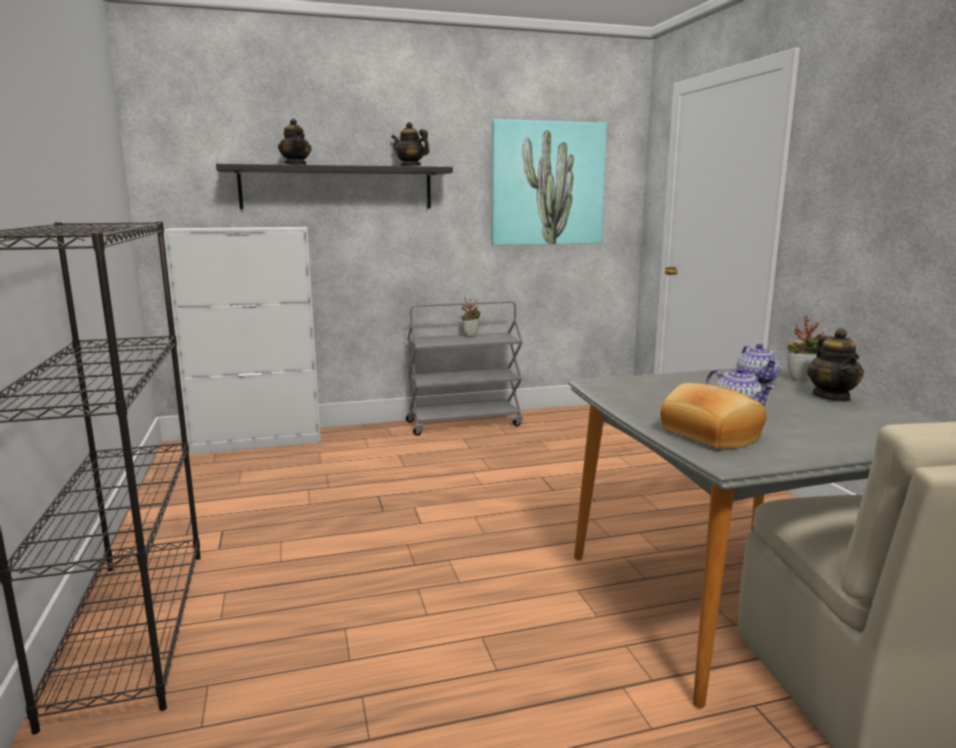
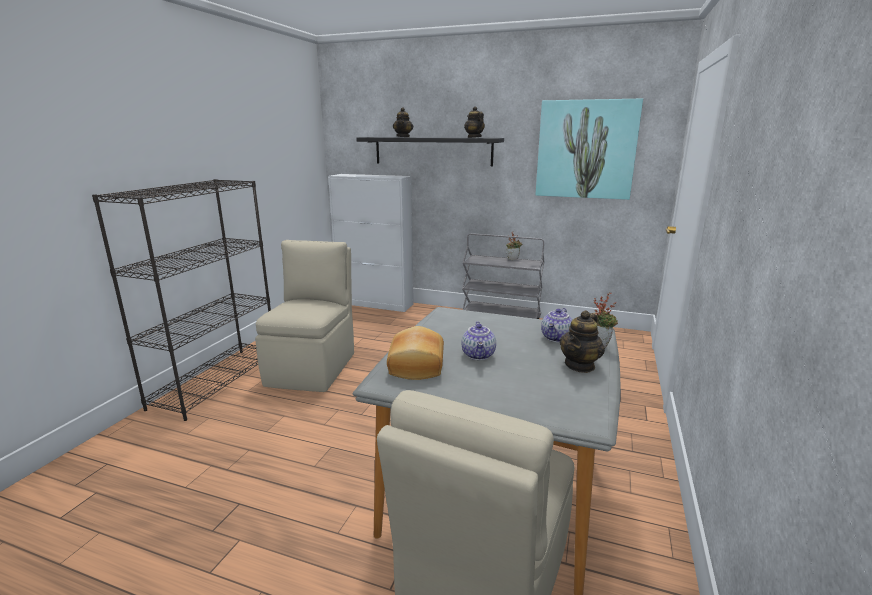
camera: 35 degrees right, 5 degrees up
none -> beige chair [255,240,354,392]

